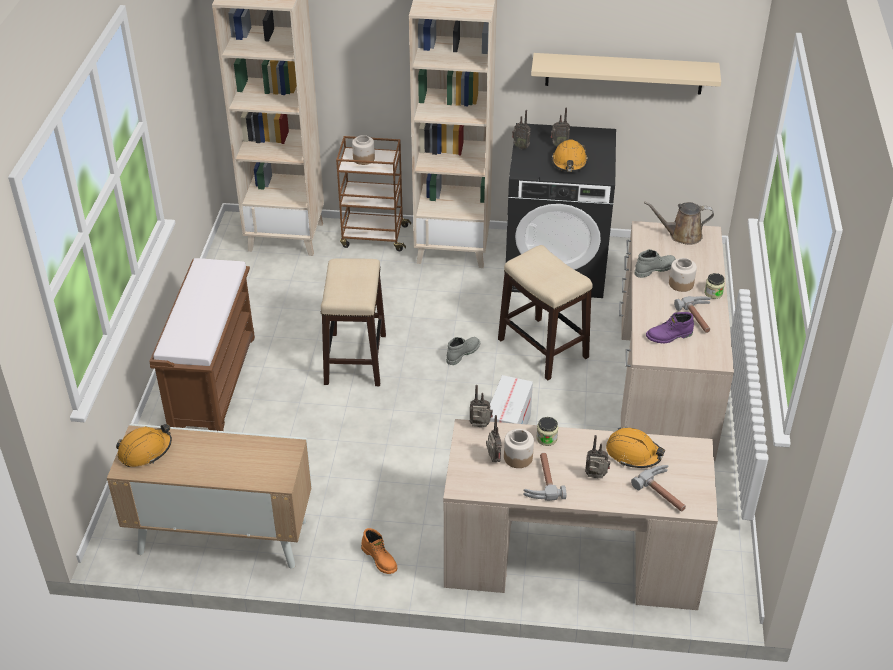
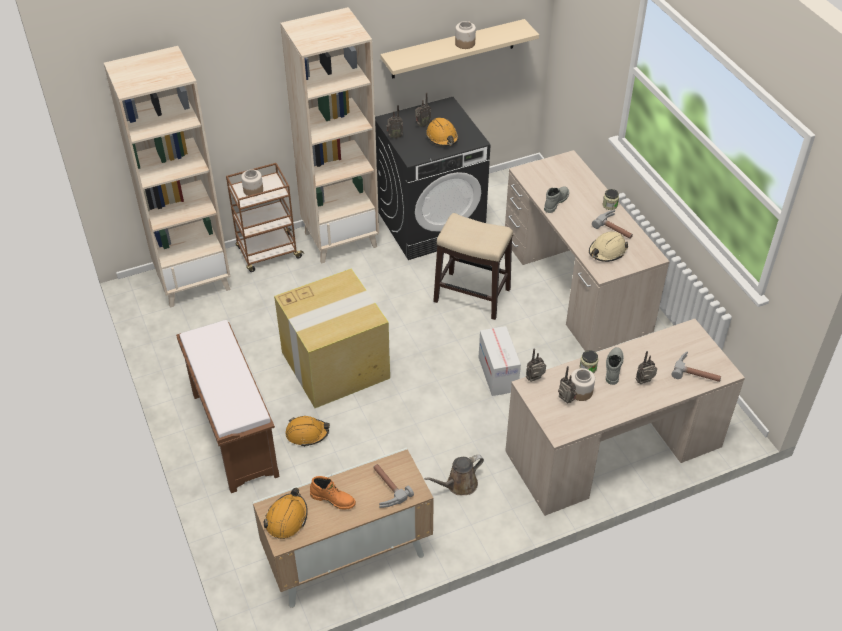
camera: 30 degrees left, 5 degrees up
stool [321,258,386,386] -> cardboard box [274,269,390,408]
orange boot [361,528,397,574] -> orange boot moved to [310,476,356,510]
grey boot [446,337,480,365] -> grey boot moved to [606,347,624,385]
hammer [523,453,566,501] -> hammer moved to [373,464,414,508]
orange hard hat [606,427,665,468] -> orange hard hat moved to [286,416,330,447]
brown watering can [644,202,714,245] -> brown watering can moved to [424,455,484,495]
purple boot [646,312,694,343] -> beige hard hat [589,231,628,262]
jar [669,258,697,292] -> jar moved to [455,21,476,49]

